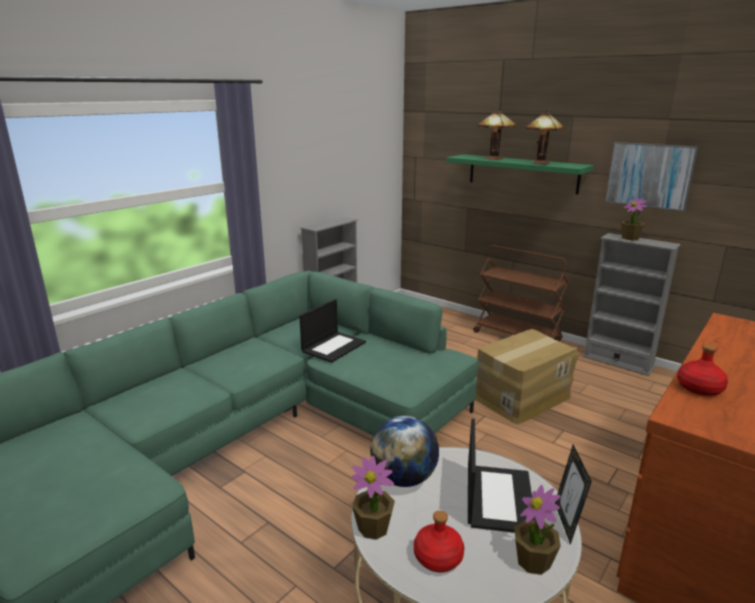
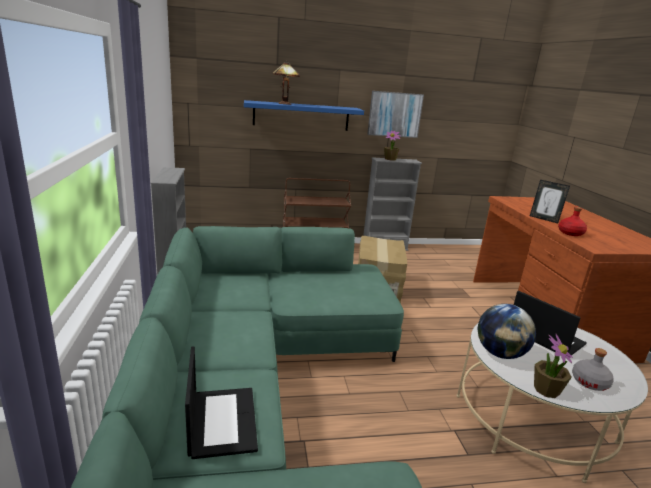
camera: 50 degrees left, 0 degrees up
laptop [299,299,366,363] -> laptop moved to [185,346,258,459]
red bottle [414,511,464,572] -> grey bottle [572,348,614,391]
green shelf [446,154,594,195] -> blue shelf [244,100,364,131]
potted plant [514,485,561,575] -> none
table lamp [525,110,564,165] -> none
picture frame [555,444,592,545] -> picture frame moved to [530,180,570,223]

